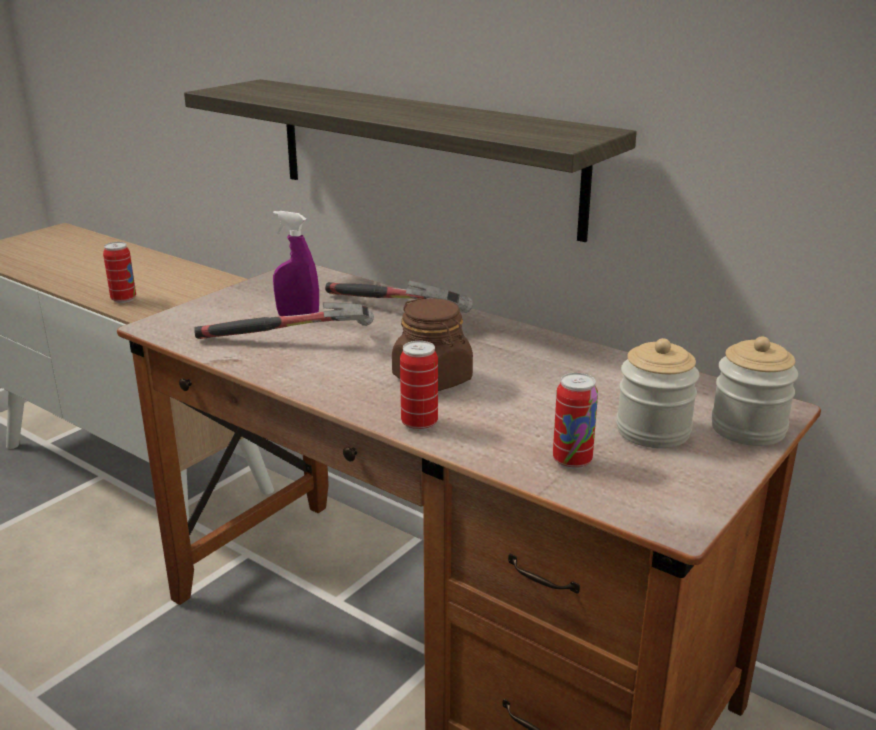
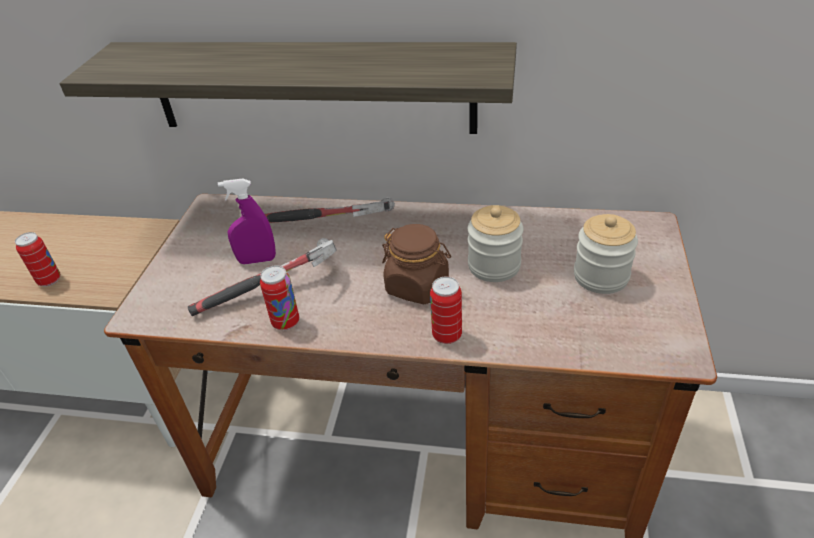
camera: 25 degrees left, 15 degrees up
can [553,373,598,469] -> can moved to [260,265,299,330]
jar [711,336,798,446] -> jar moved to [468,205,524,282]

